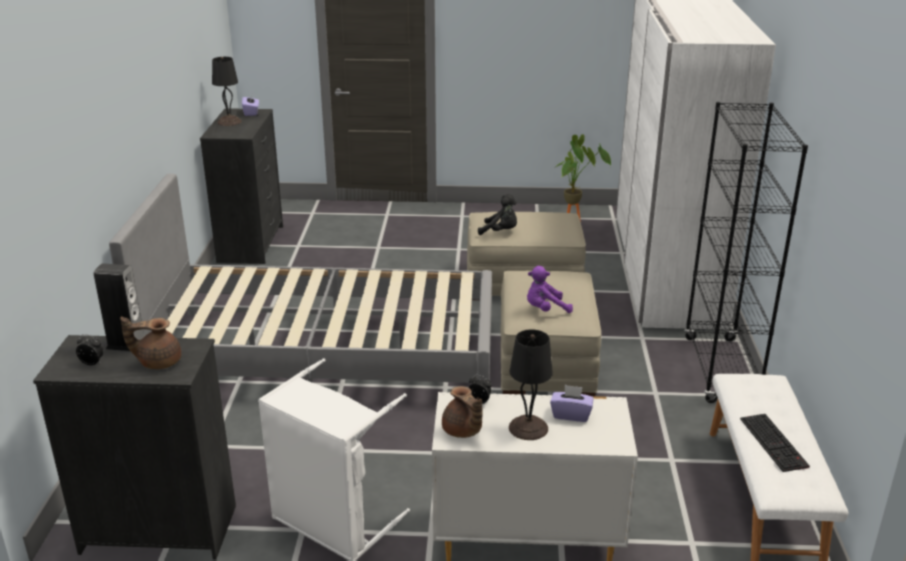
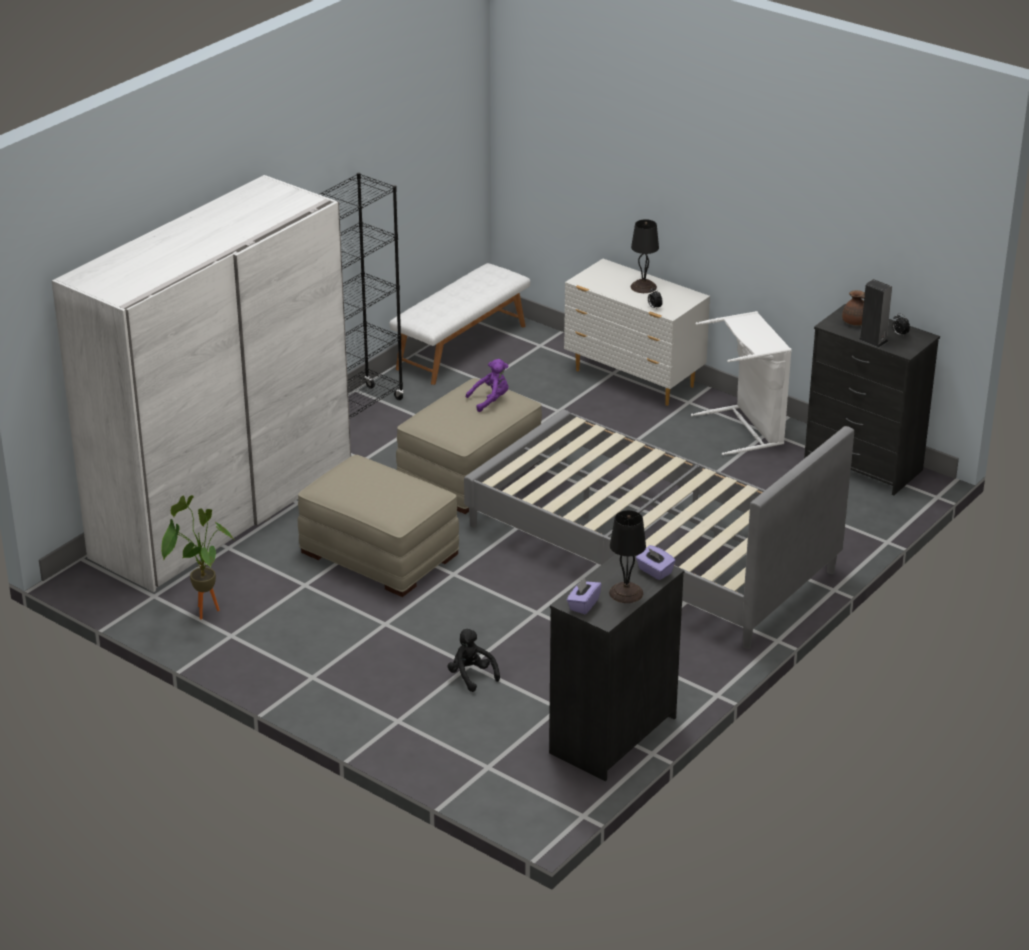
camera: 145 degrees left, 5 degrees up
brown teapot [442,386,483,438] -> none
black plush toy [478,194,517,235] -> black plush toy moved to [448,629,500,692]
purple plush toy [527,266,573,313] -> purple plush toy turned 45 degrees counterclockwise [466,359,509,412]
purple tissue box [550,385,593,422] -> purple tissue box moved to [636,545,676,580]
keyboard [740,414,810,472] -> none

